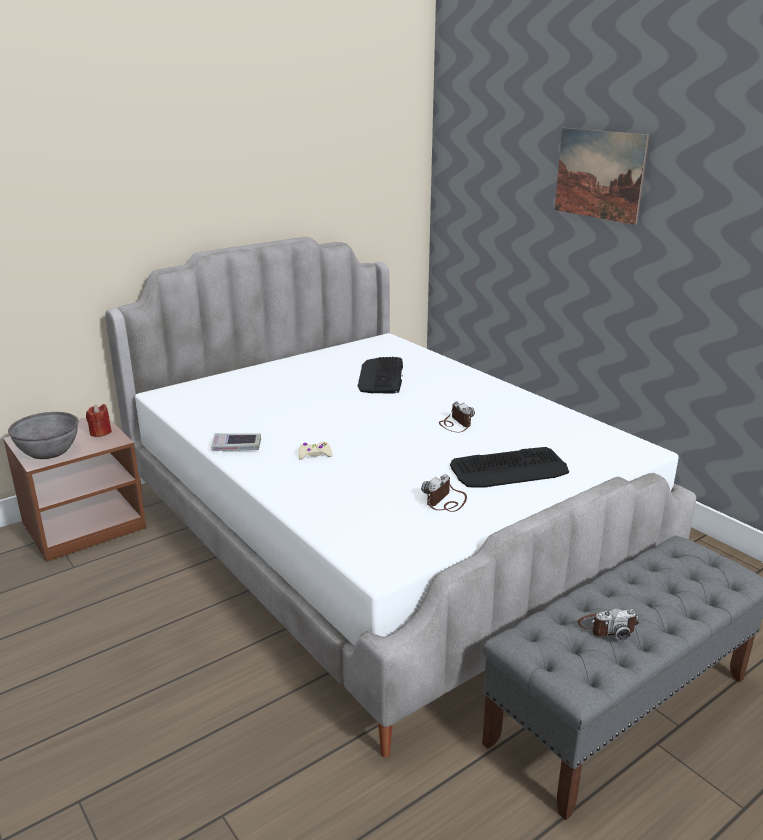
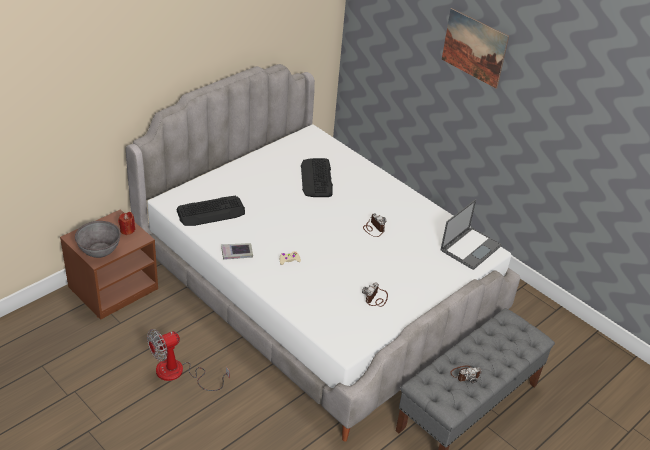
camera: 10 degrees left, 15 degrees up
keyboard [450,447,569,487] -> keyboard moved to [176,196,245,226]
none -> fan [147,329,230,391]
none -> laptop [440,199,502,270]

